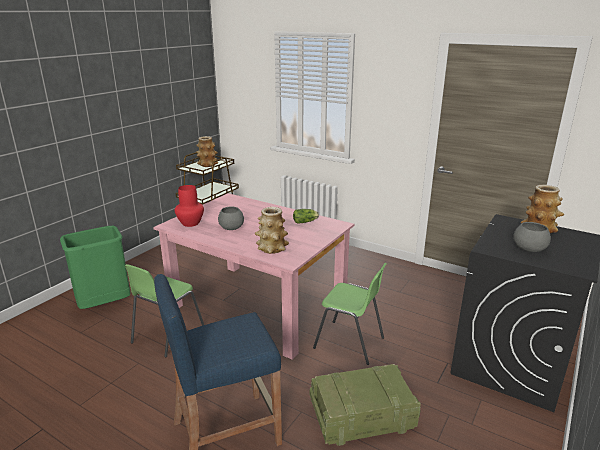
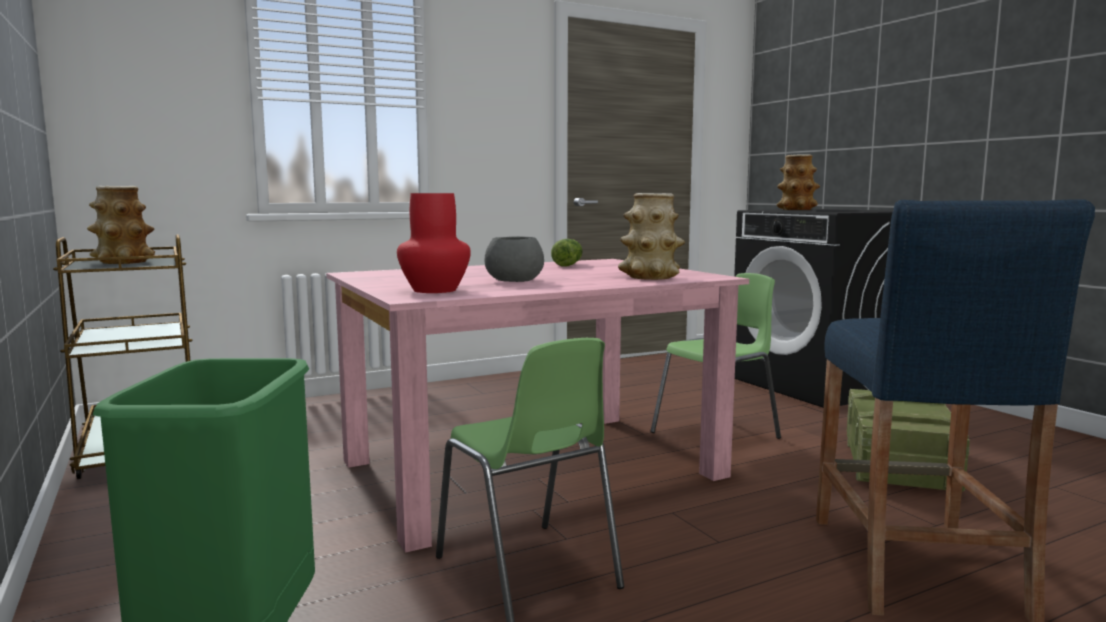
camera: 60 degrees left, 15 degrees down
grey bowl [513,222,551,252] -> none

